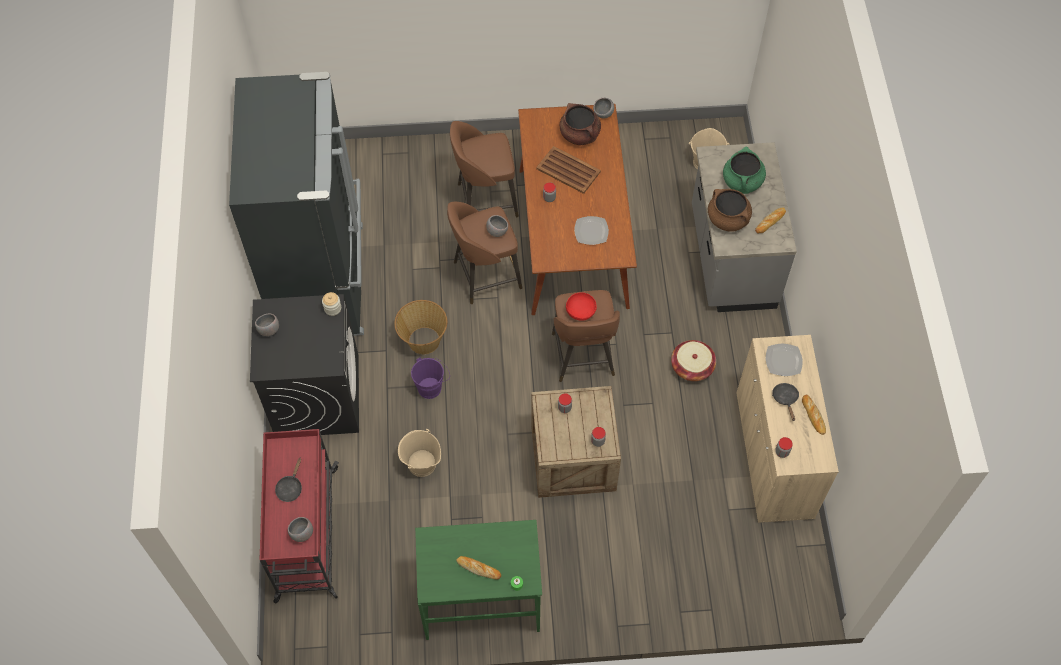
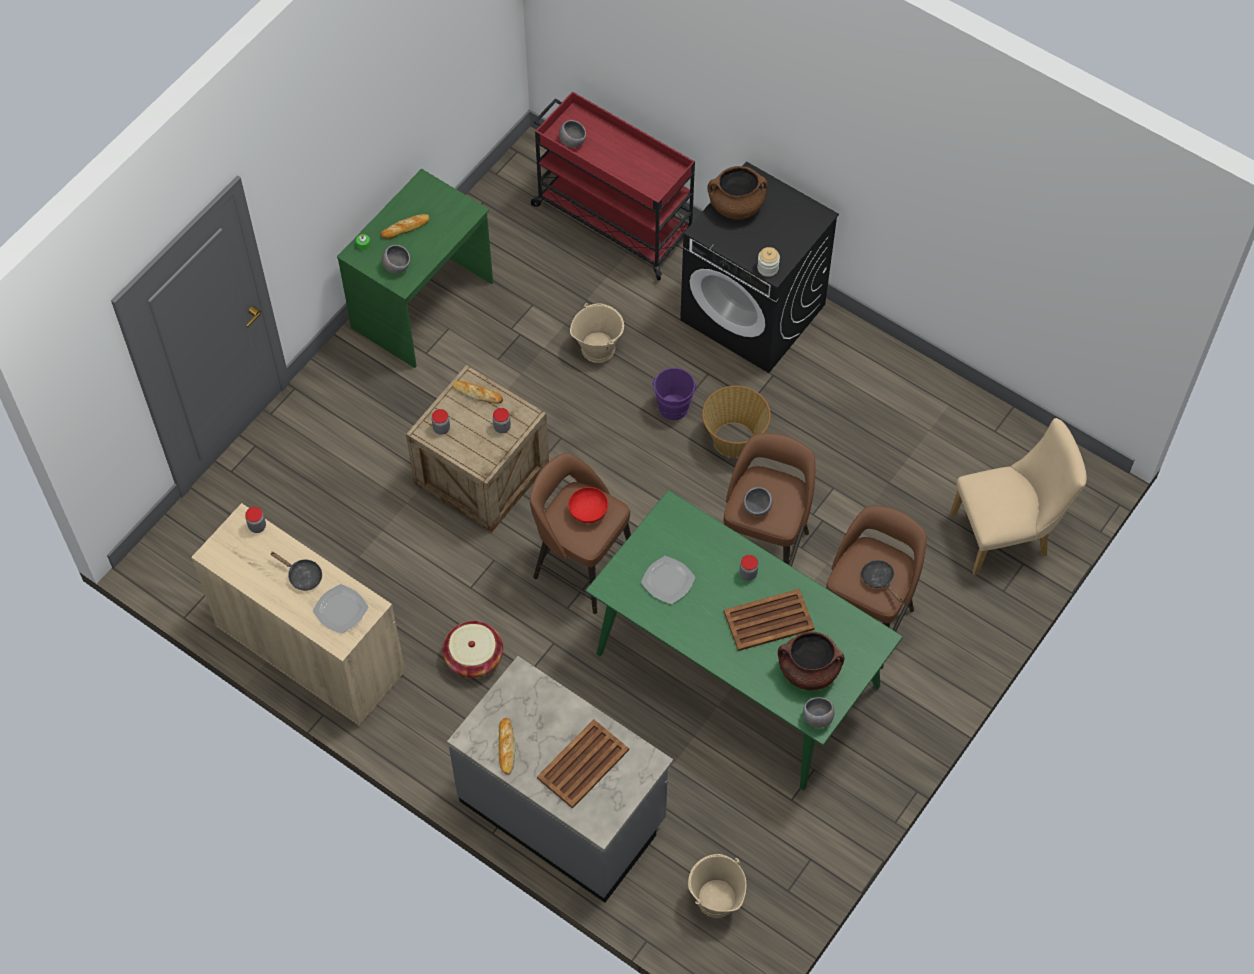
camera: 130 degrees right, 0 degrees up
black fridge [229,72,364,336] -> none
grey bowl [255,314,279,336] -> grey bowl moved to [382,245,410,274]
black frying pan [275,458,302,502] -> black frying pan moved to [861,560,903,602]
brown dining table [518,104,637,315] -> green dining table [586,490,903,791]
brown cooking pot [708,189,752,232] -> brown cooking pot moved to [707,166,768,219]
green cooking pot [723,147,766,194] -> brown tray [537,719,629,809]
bread [802,395,826,435] -> bread moved to [452,381,503,403]
none -> beige chair [951,418,1087,575]

